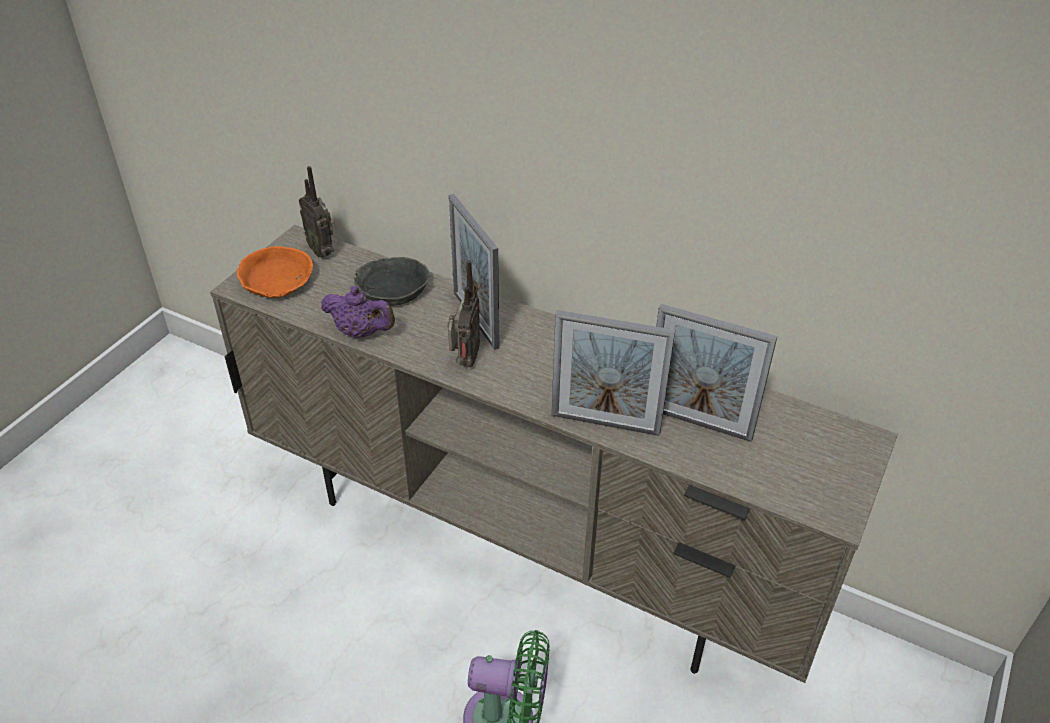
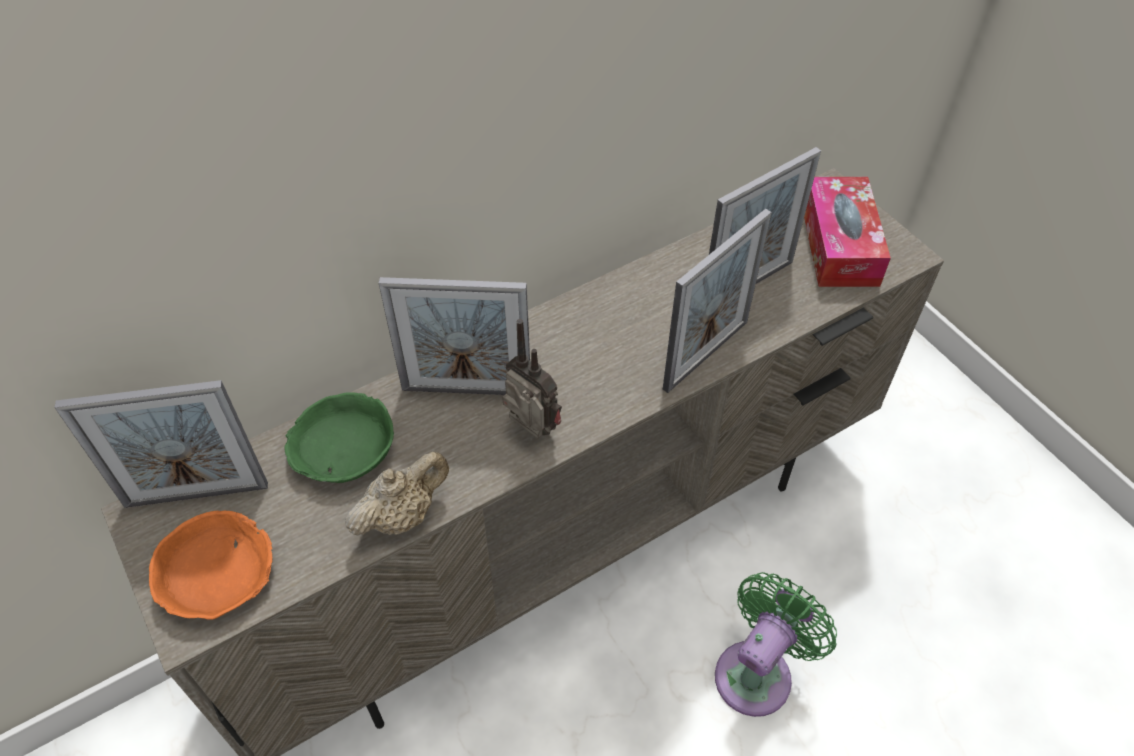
camera: 60 degrees left, 10 degrees up
radio [299,166,336,258] -> picture frame [54,380,268,508]
purple teapot [321,286,395,338] -> beige teapot [345,452,449,536]
grey bowl [354,257,430,306] -> green bowl [284,392,394,483]
none -> tissue box [804,177,891,287]

